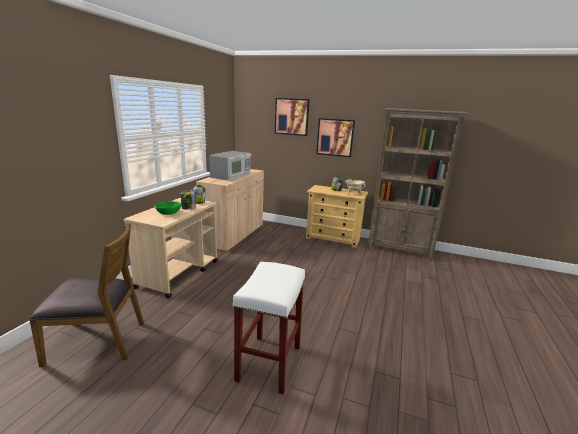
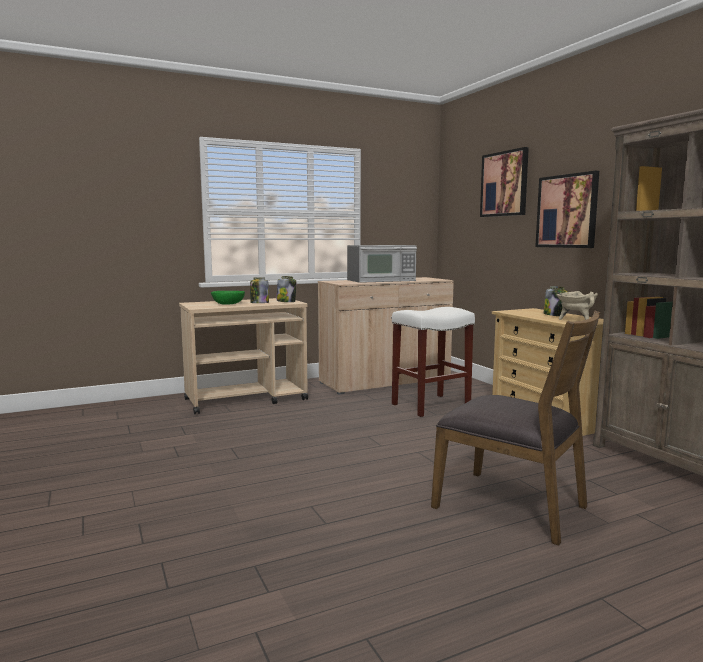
camera: 45 degrees right, 10 degrees down
brown chair [29,223,144,367] -> brown chair moved to [431,311,601,546]
white stool [233,262,305,394] -> white stool moved to [392,307,475,417]

